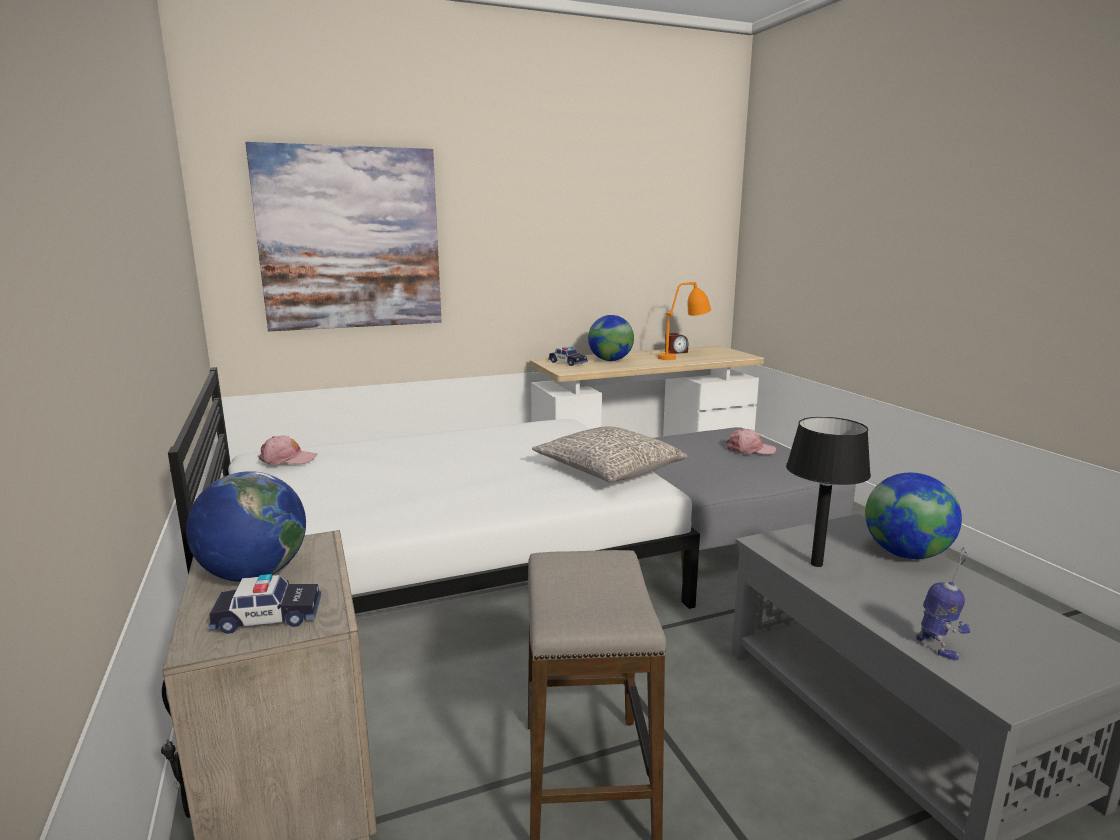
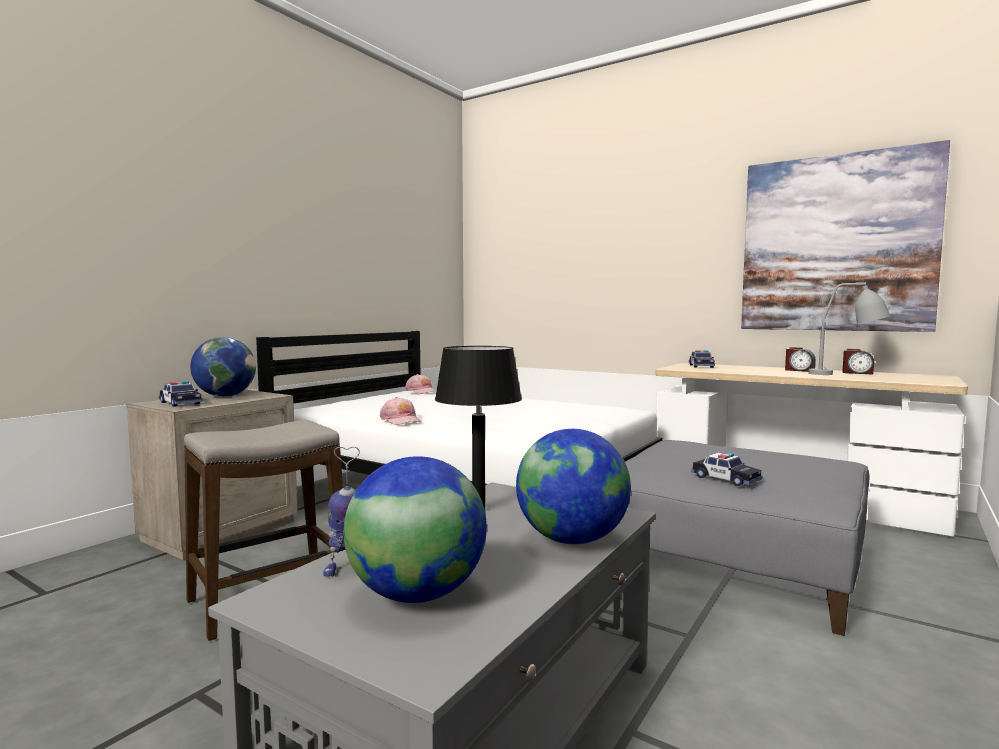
camera: 55 degrees right, 10 degrees down
picture [245,142,442,331] -> picture moved to [741,140,950,332]
grey pillow [532,426,687,482] -> none
globe [588,315,634,361] -> globe moved to [343,456,487,603]
orange table lamp [658,282,711,360] -> grey table lamp [808,282,890,375]
pink cap [726,429,776,455] -> pink cap moved to [380,397,422,425]
none -> toy car [691,453,762,486]
none -> alarm clock [785,347,816,372]

